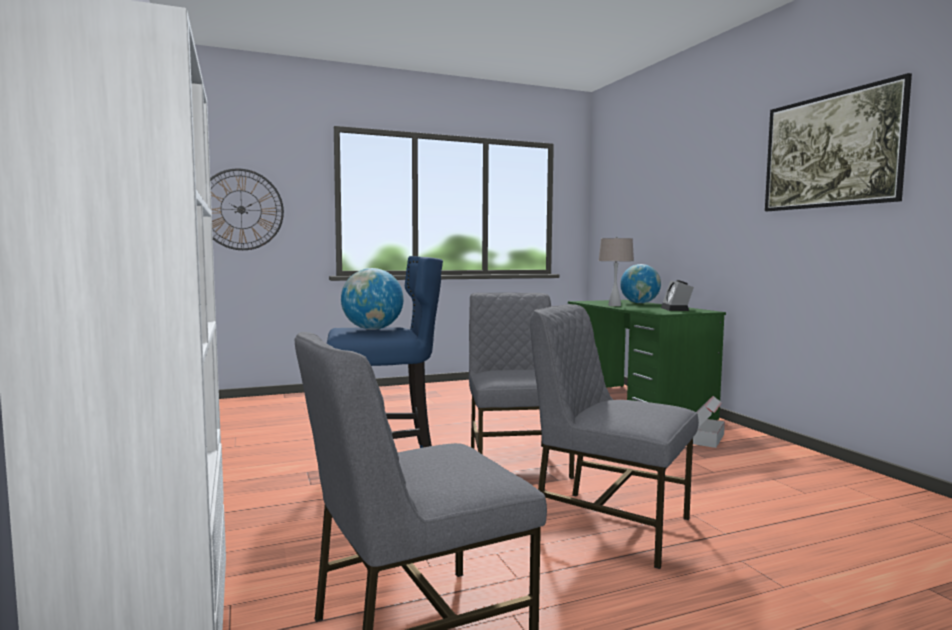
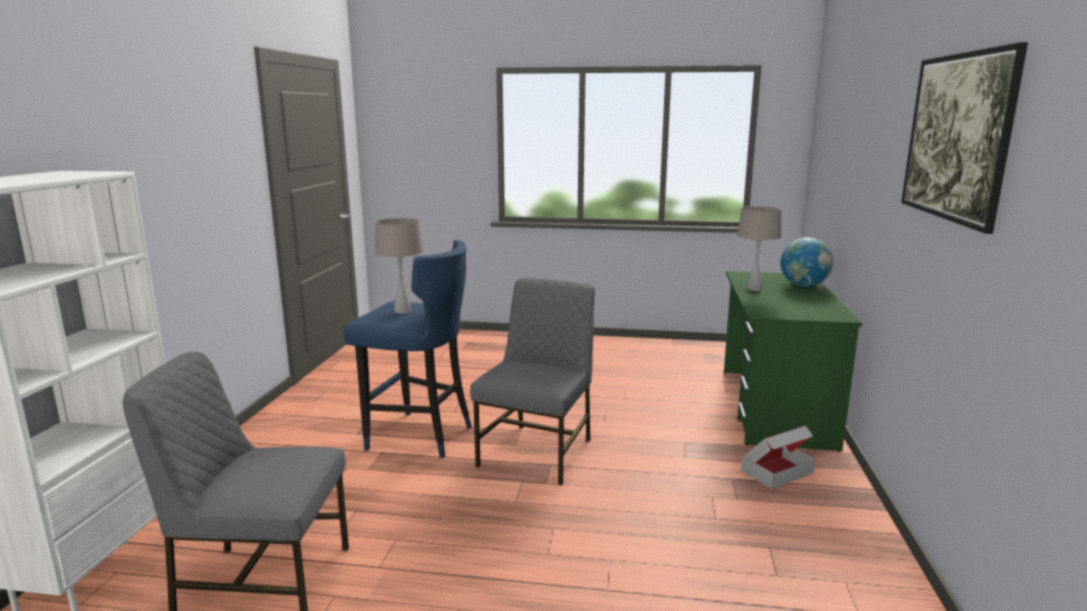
camera: 30 degrees right, 10 degrees up
wall clock [210,169,284,250] -> none
globe [341,268,404,330] -> beige table lamp [375,218,424,314]
grey chair [530,304,699,569] -> none
alarm clock [661,280,694,311] -> none

